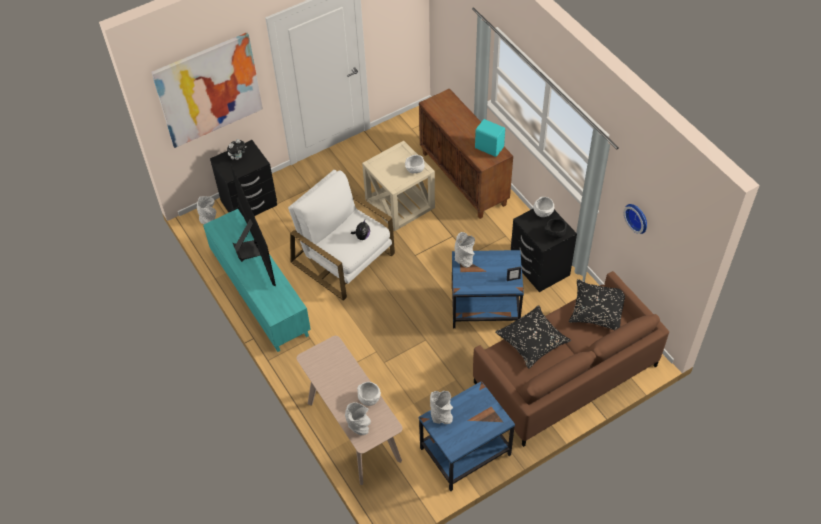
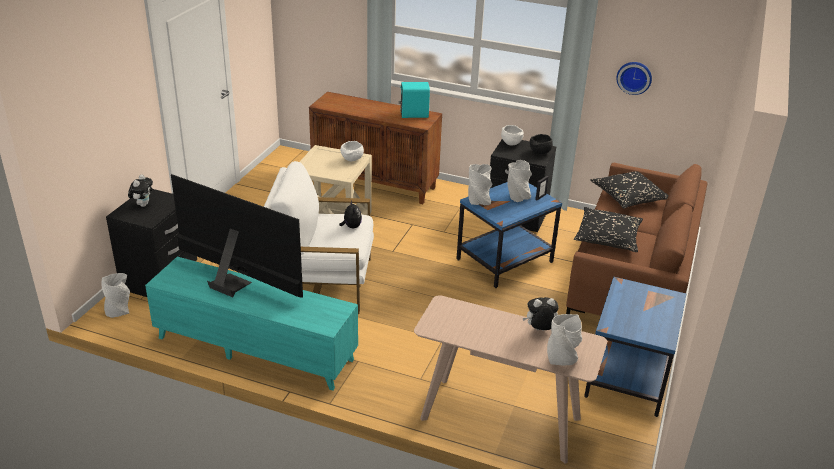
camera: 40 degrees left, 20 degrees down
picture [151,32,263,148] -> none
white bowl [357,382,381,406] -> plush toy [523,297,559,331]
grey vase [430,391,453,424] -> grey vase moved to [508,160,532,202]

